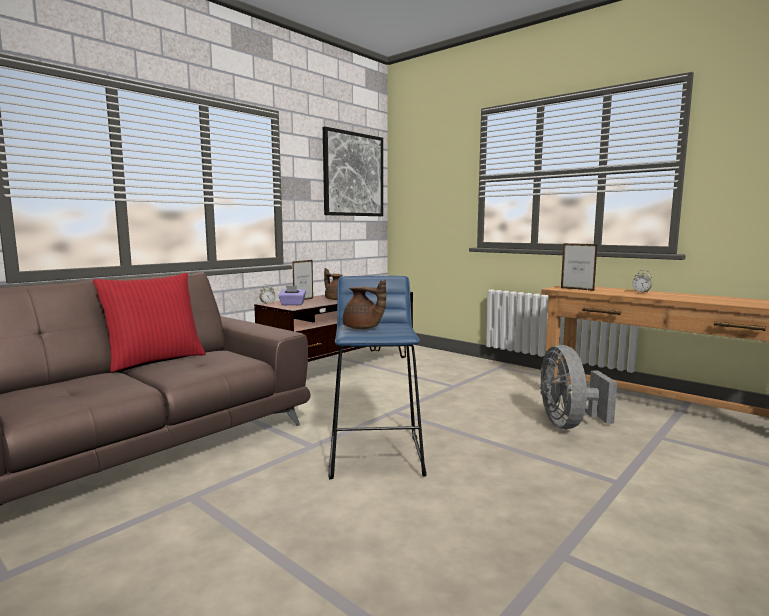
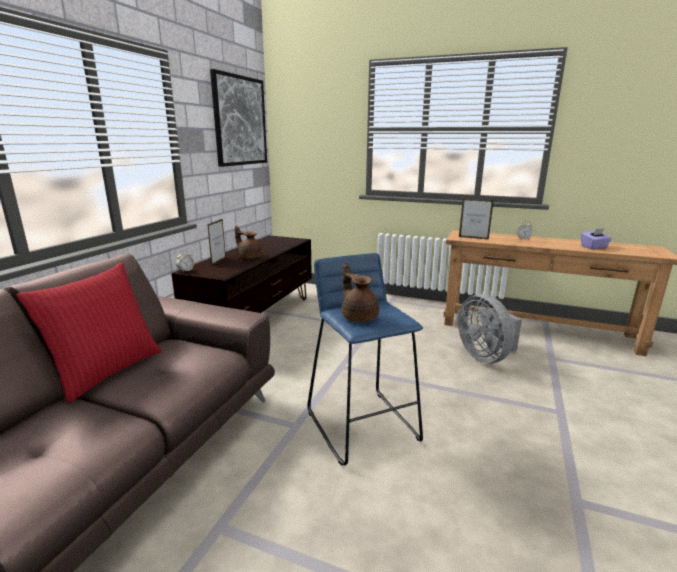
camera: 20 degrees left, 10 degrees up
purple tissue box [279,285,306,305] -> purple tissue box moved to [581,228,612,249]
brown teapot [343,280,386,329] -> brown teapot turned 135 degrees counterclockwise [341,262,379,322]

